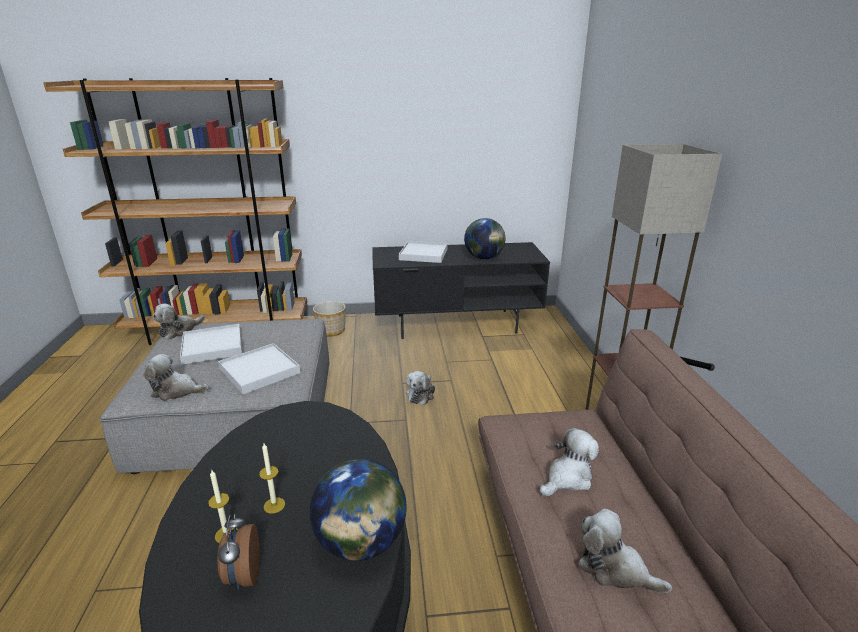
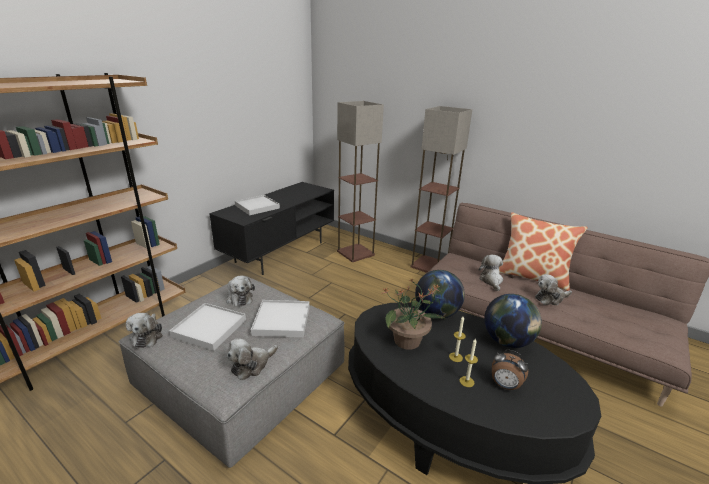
camera: 50 degrees left, 0 degrees up
planter [313,301,346,337] -> none
plush toy [406,371,435,405] -> plush toy moved to [226,276,255,307]
globe [464,218,505,259] -> globe moved to [415,270,465,318]
none -> floor lamp [337,101,384,262]
none -> potted plant [381,278,446,350]
none -> pillow [499,212,588,291]

